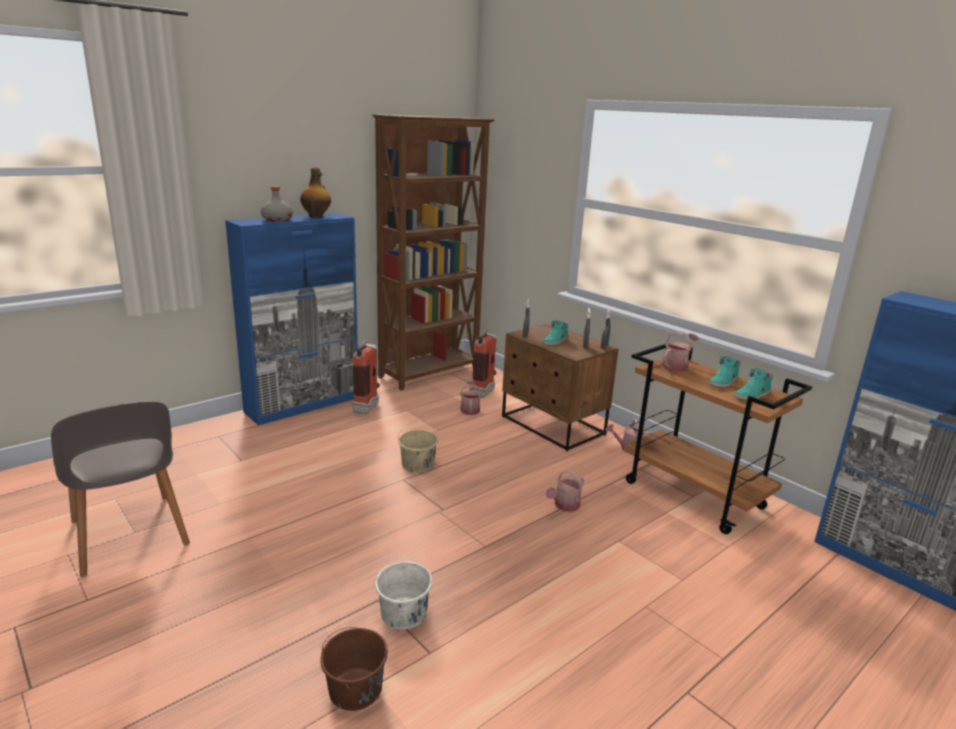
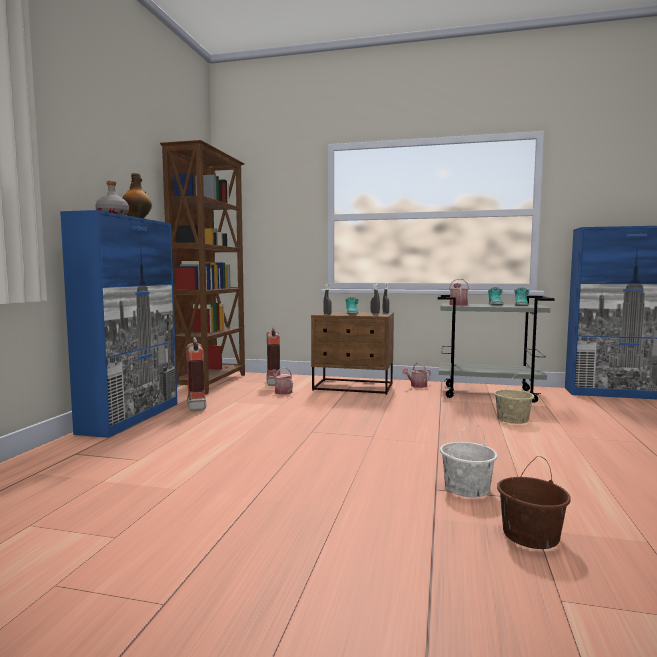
camera: 35 degrees left, 15 degrees down
grey chair [51,401,190,577] -> none
beige bucket [398,420,438,473] -> beige bucket moved to [494,374,534,424]
watering can [546,471,584,512] -> none
brown cart [624,341,812,534] -> grey cart [438,295,555,403]

